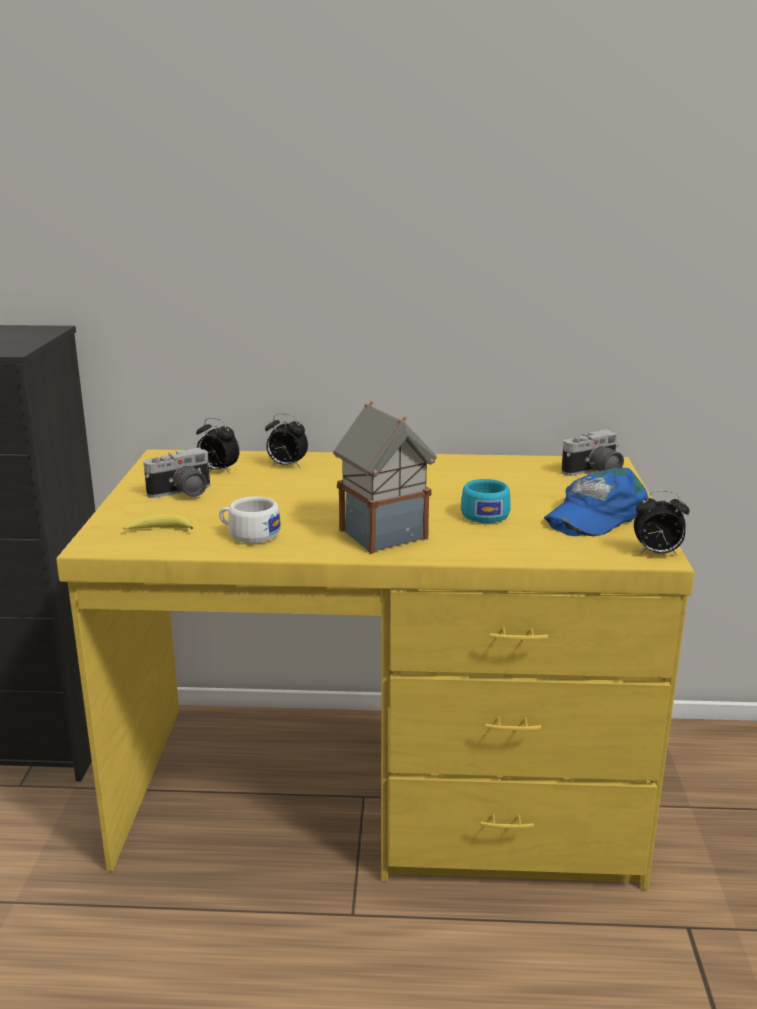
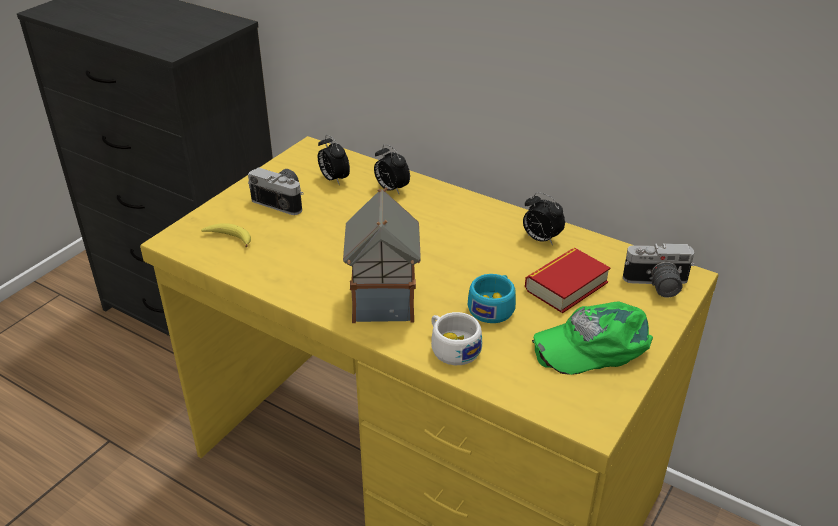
camera: 30 degrees right, 15 degrees up
camera [144,447,212,498] -> camera turned 150 degrees counterclockwise [248,167,304,215]
white cup [219,496,281,543] -> white cup moved to [431,312,482,365]
blue cap [544,467,648,536] -> green cap [532,302,653,375]
alarm clock [634,491,690,555] -> alarm clock moved to [523,192,565,245]
none -> book [525,248,610,313]

